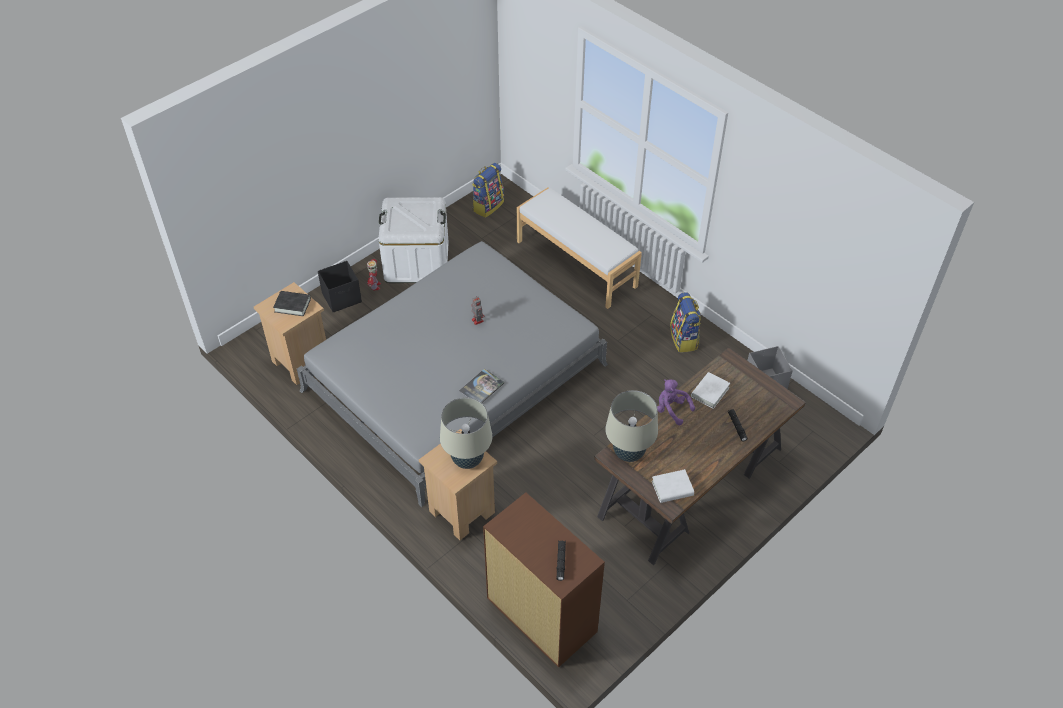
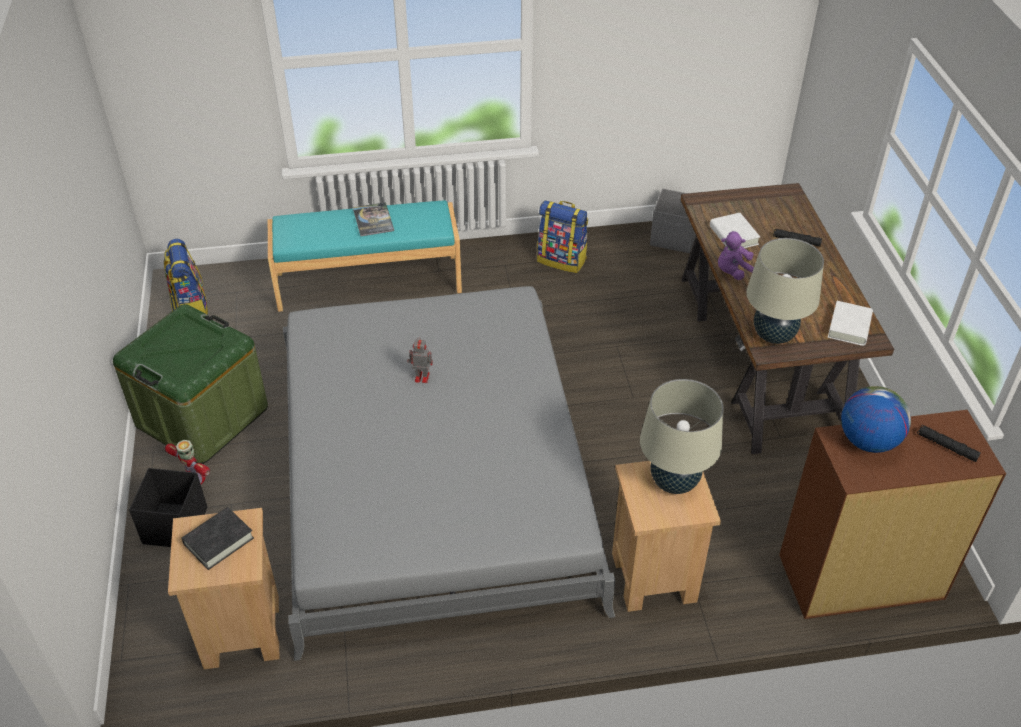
camera: 55 degrees left, 5 degrees down
white storage box [378,197,449,283] -> green storage box [113,304,268,464]
book [459,369,504,403] -> book moved to [353,202,394,236]
white bench [517,187,642,309] -> turquoise bench [268,200,462,312]
none -> globe [841,386,911,453]

